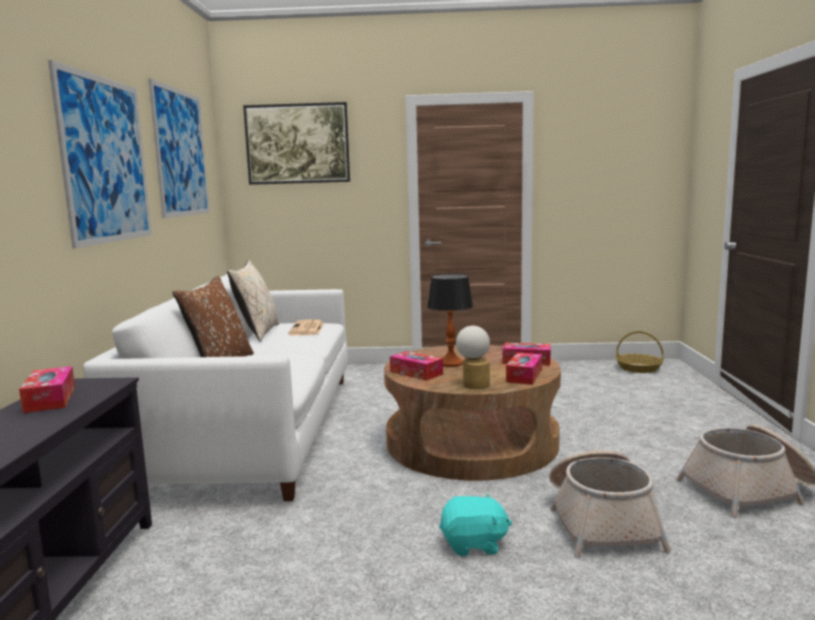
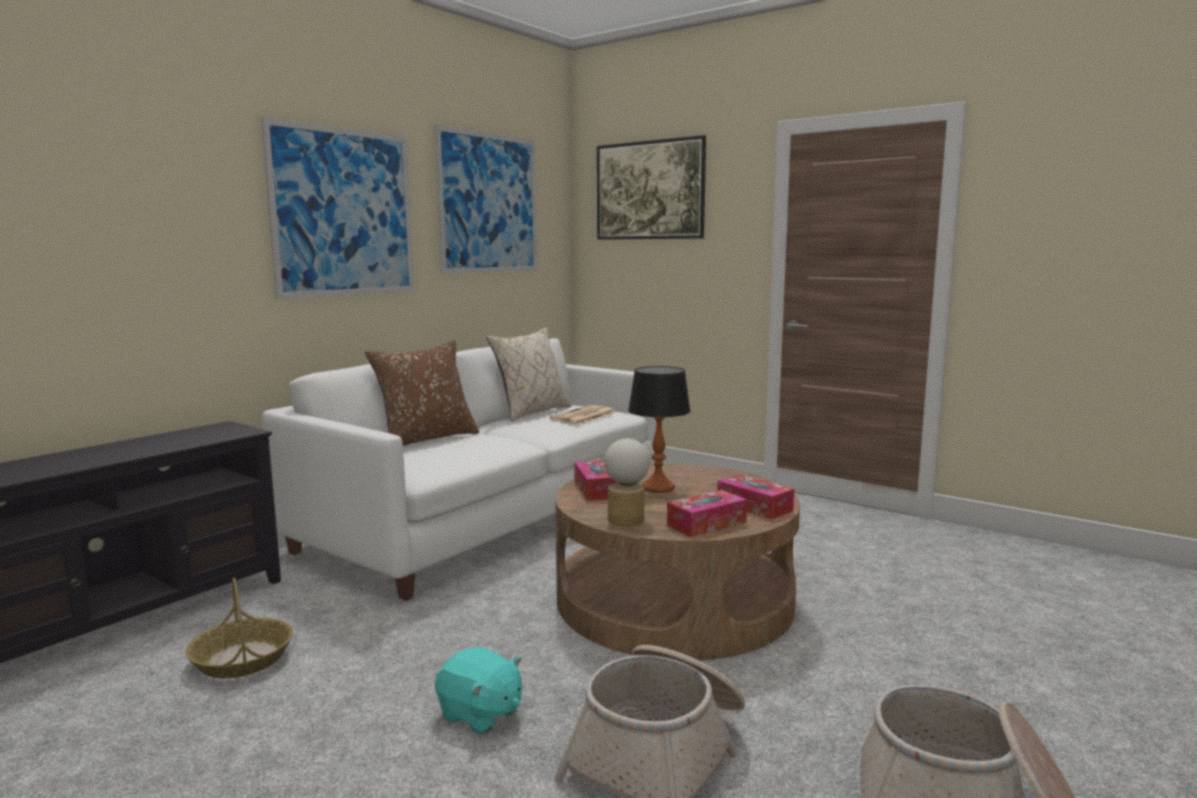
camera: 35 degrees right, 0 degrees up
tissue box [19,366,75,413] -> none
basket [616,331,664,373] -> basket moved to [186,578,293,678]

